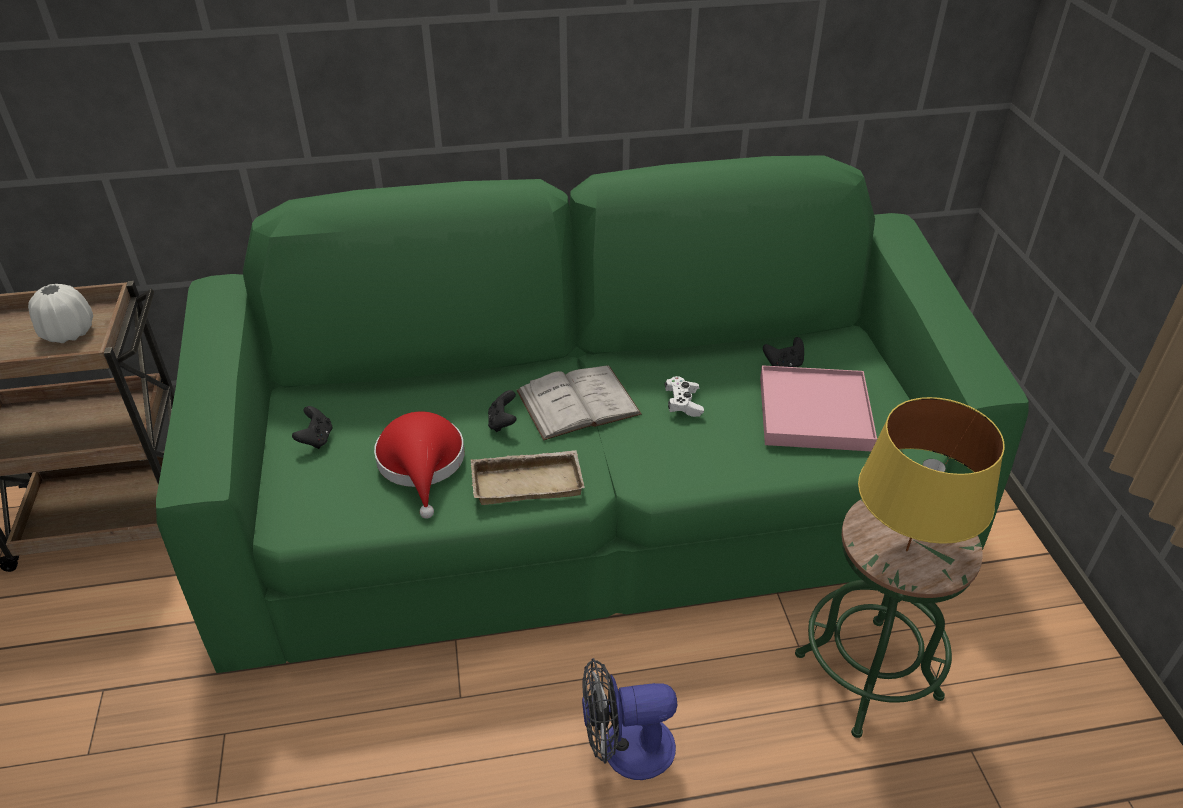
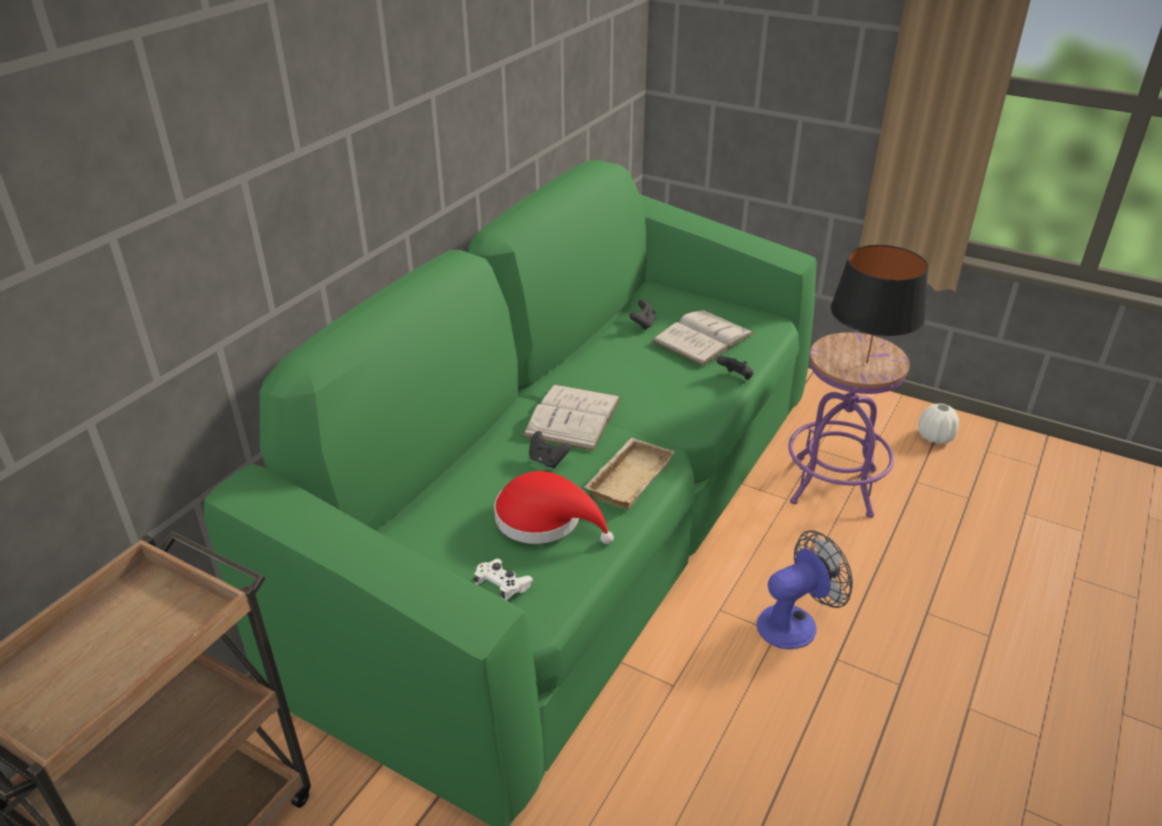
camera: 50 degrees left, 5 degrees down
white vase [28,284,93,343] -> white vase moved to [918,403,959,444]
black game controller [292,406,332,449] -> black game controller moved to [717,356,753,380]
fan [582,658,677,780] -> fan turned 150 degrees counterclockwise [756,530,853,649]
white game controller [664,376,704,417] -> white game controller moved to [474,559,533,600]
pink tray [760,365,877,451] -> white book [652,310,754,366]
green stool [795,499,983,738] -> purple stool [788,332,910,518]
yellow table lamp [858,397,1005,551] -> black table lamp [831,245,928,363]

